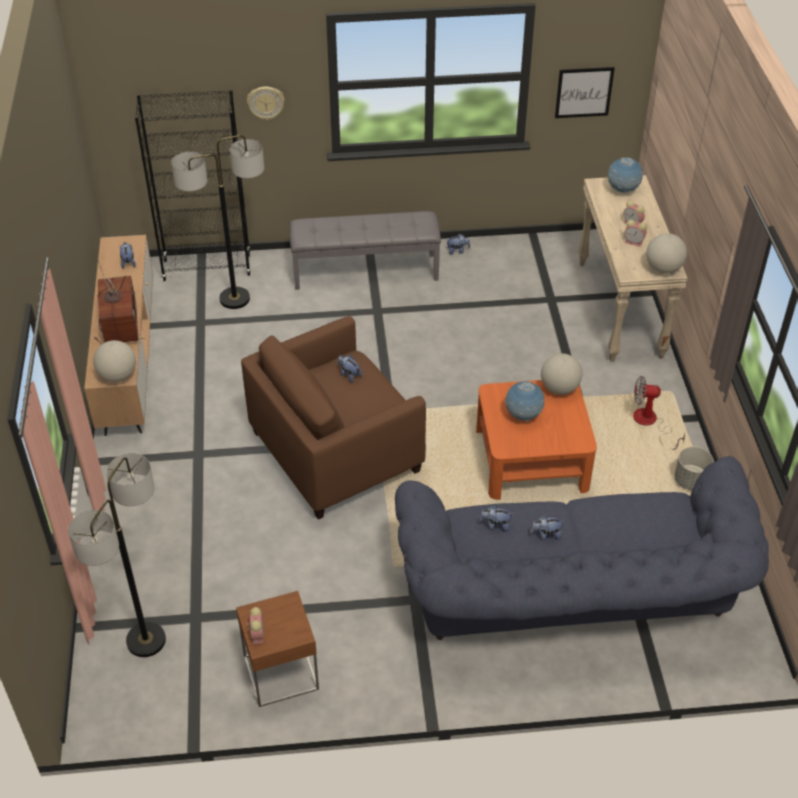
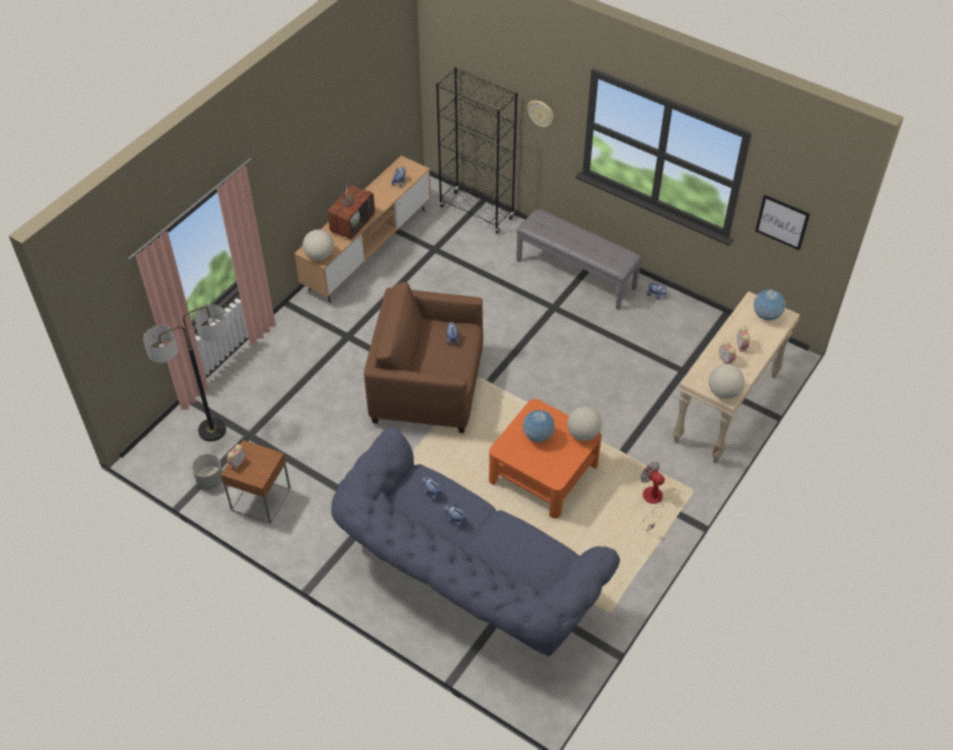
camera: 40 degrees right, 5 degrees up
floor lamp [171,135,264,309] -> none
grey planter [674,447,714,490] -> grey planter moved to [192,453,223,489]

